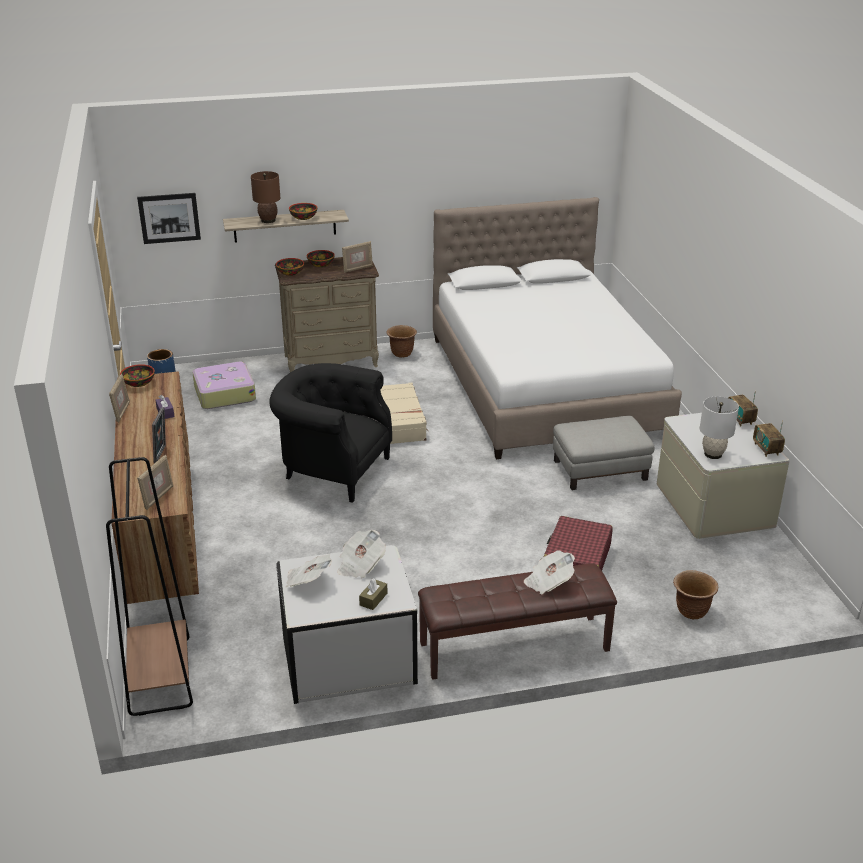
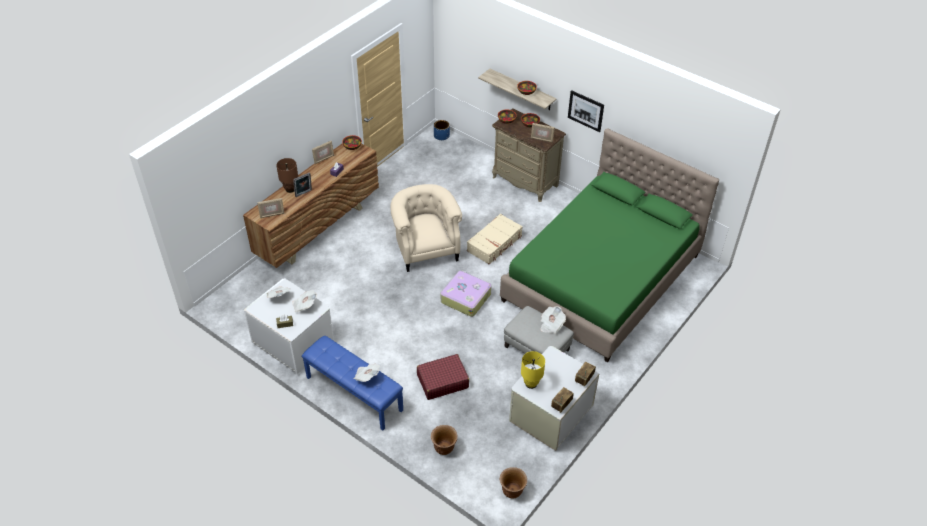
camera: 50 degrees right, 15 degrees up
clothes rack [106,457,193,716] -> none
picture [137,193,201,244] -> picture moved to [568,90,604,132]
suitcase [192,361,256,409] -> suitcase moved to [441,271,491,317]
brown table lamp [251,171,280,223] -> brown table lamp moved to [276,158,298,193]
black armchair [269,363,392,503] -> beige armchair [390,184,462,272]
black nightstand [276,545,418,704] -> white nightstand [244,279,334,374]
brown planter [386,325,417,358] -> brown planter moved to [500,467,527,499]
brown bench [418,563,617,680] -> blue bench [301,336,403,431]
white bed [433,197,682,459] -> green bed [500,129,719,362]
white table lamp [700,396,739,459] -> yellow table lamp [521,351,545,389]
none -> newspaper [540,306,566,334]

